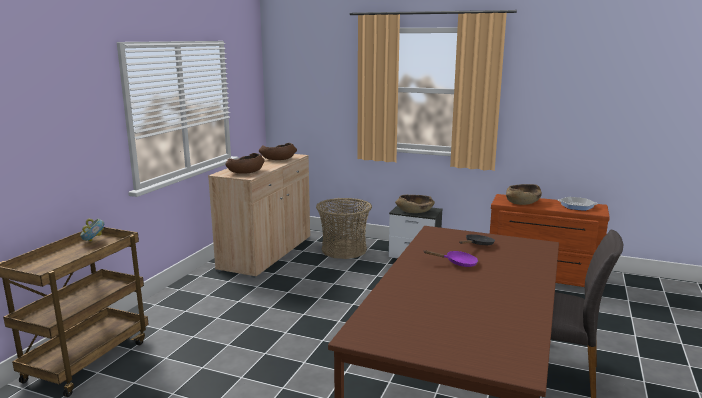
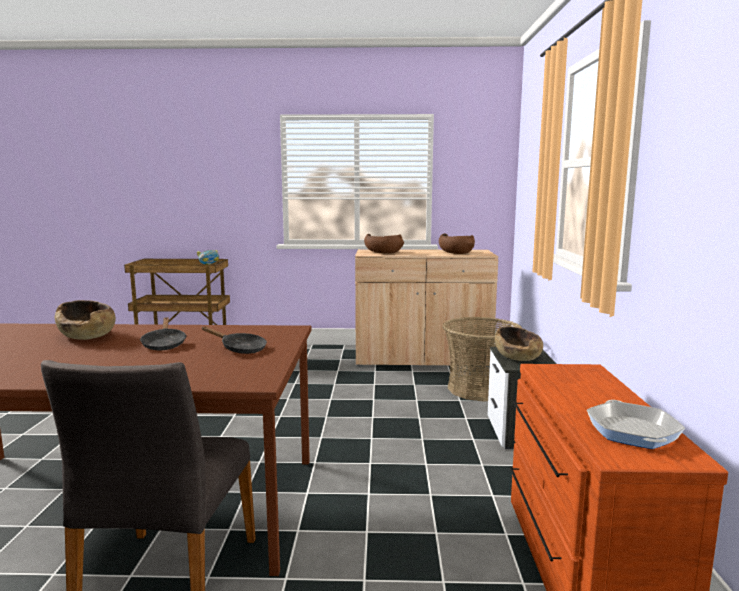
camera: 70 degrees right, 5 degrees down
purple frying pan [424,250,478,267] -> black frying pan [140,317,187,350]
brown bowl [506,184,542,205] -> brown bowl moved to [55,300,116,340]

